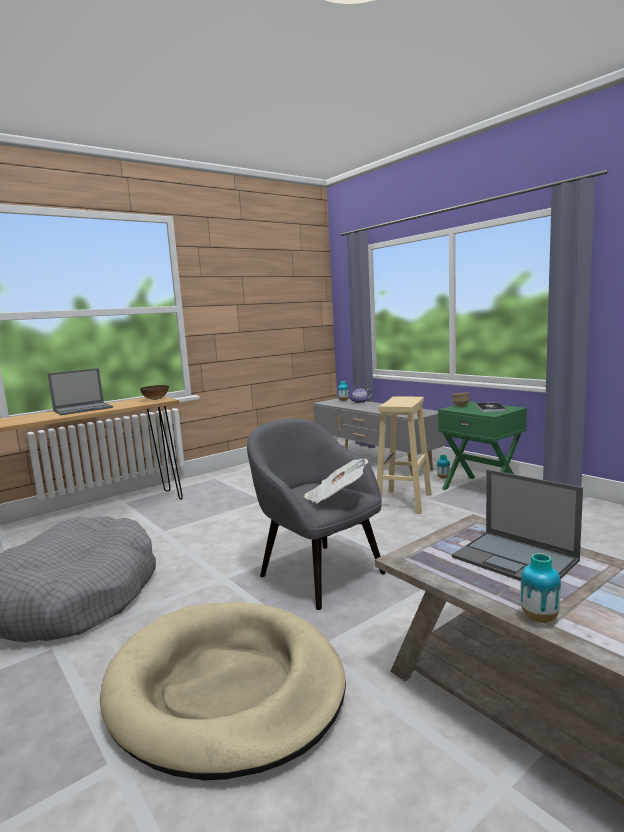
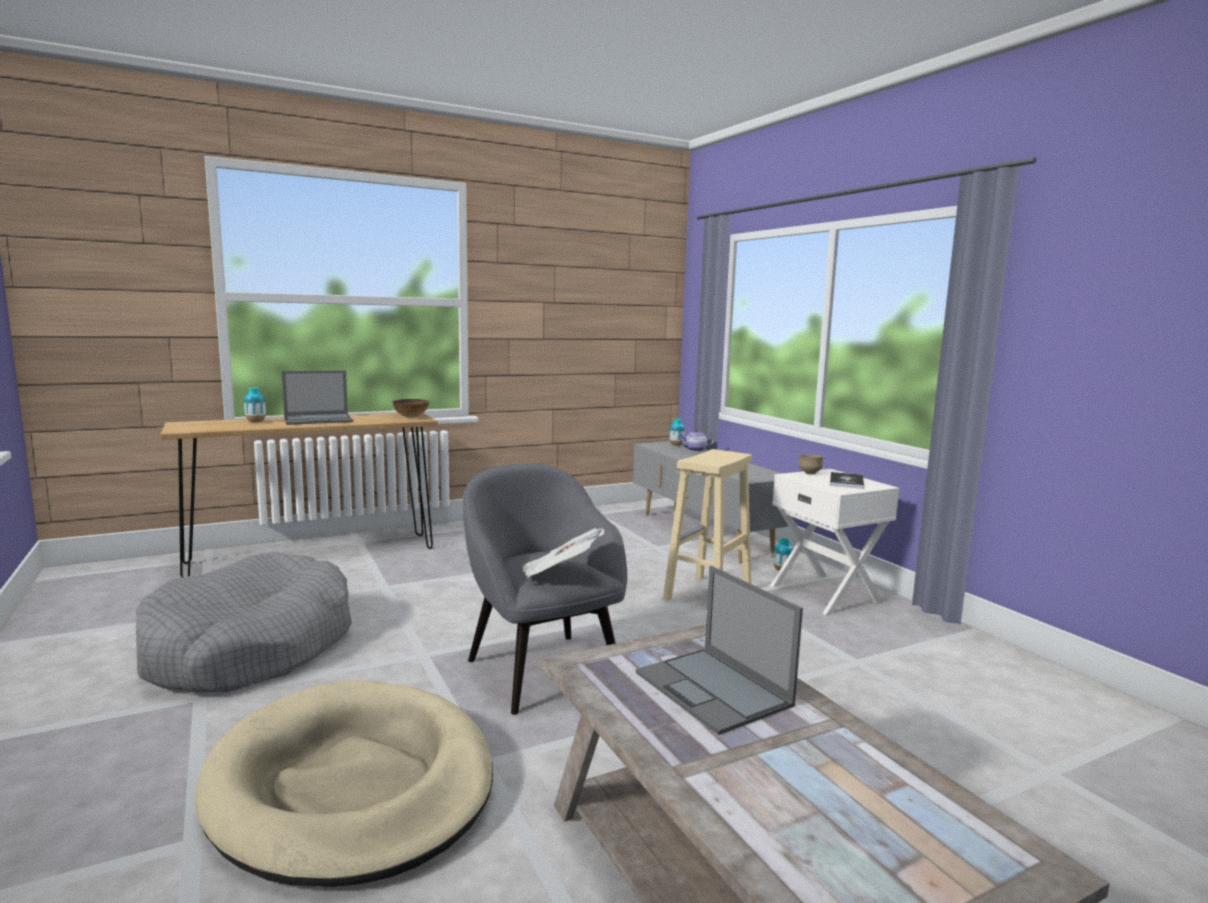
camera: 10 degrees right, 0 degrees up
green nightstand [438,402,527,490] -> white nightstand [770,469,899,615]
vase [520,553,561,623] -> vase moved to [244,387,266,422]

